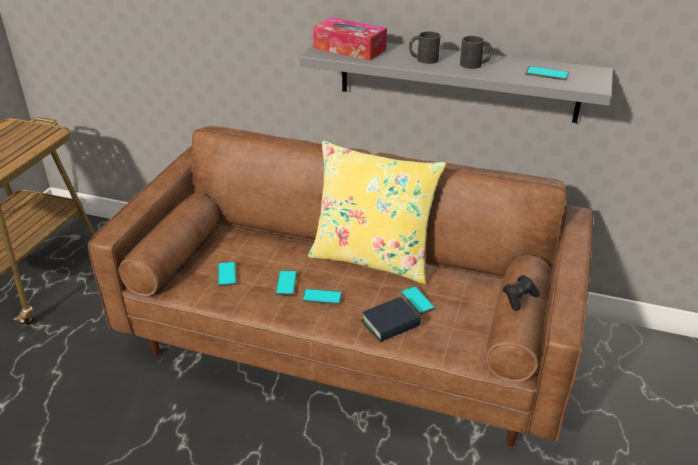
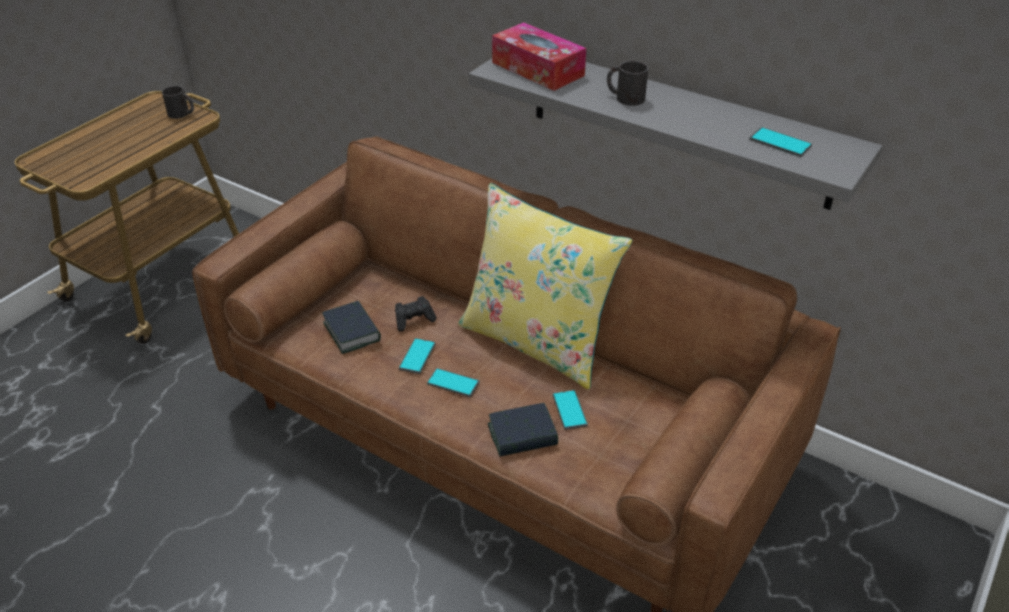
camera: 15 degrees right, 5 degrees up
phone [218,262,236,287] -> book [322,301,381,354]
black mug [460,36,493,69] -> black mug moved to [162,86,194,119]
black game controller [503,275,540,311] -> black game controller moved to [395,296,437,331]

